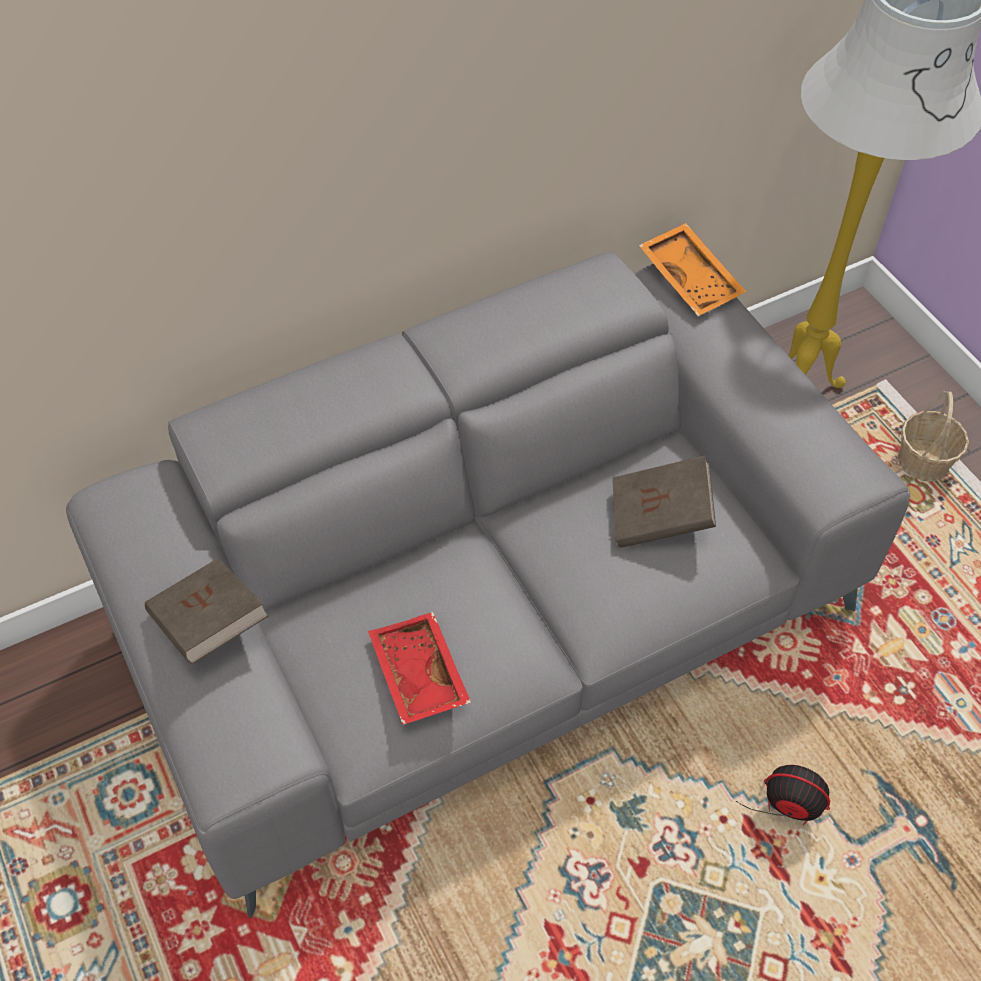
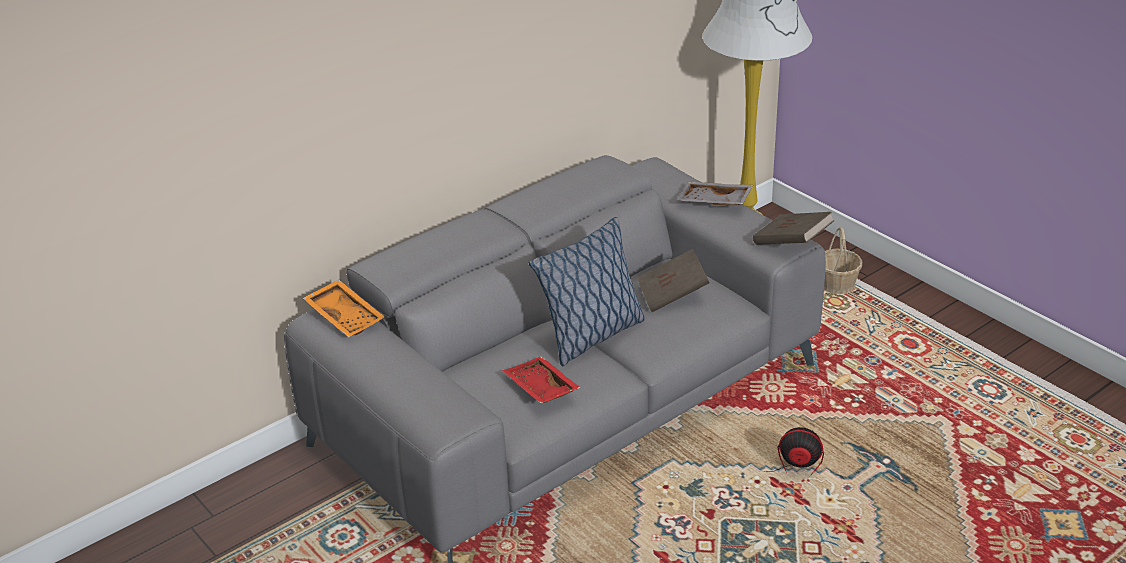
camera: 10 degrees left, 20 degrees down
brown book [145,558,268,664] -> brown book moved to [753,212,835,245]
orange tray [639,223,746,316] -> orange tray moved to [303,280,385,338]
none -> pillow [529,217,645,367]
none -> grey tray [677,182,753,205]

